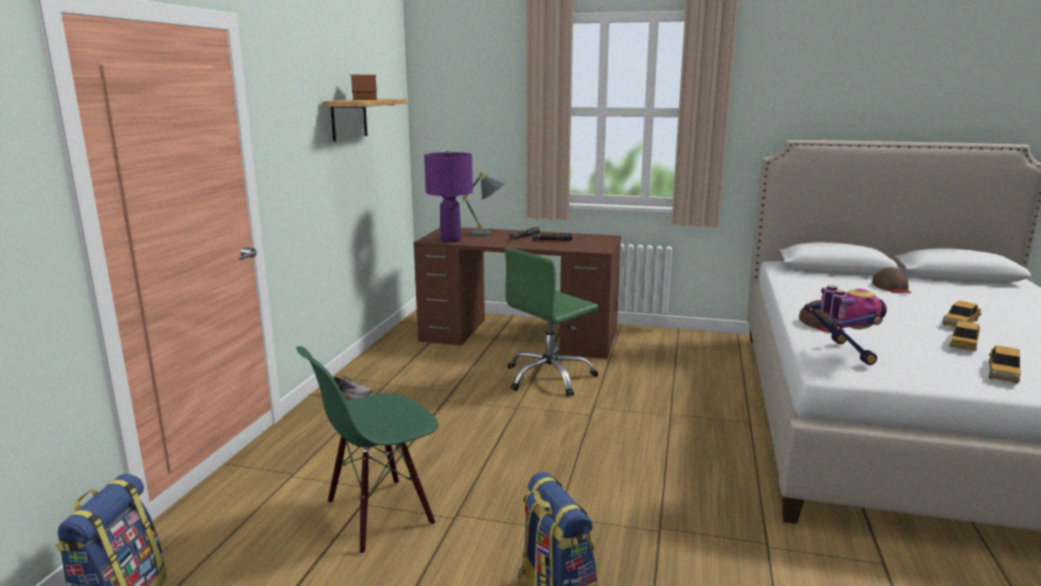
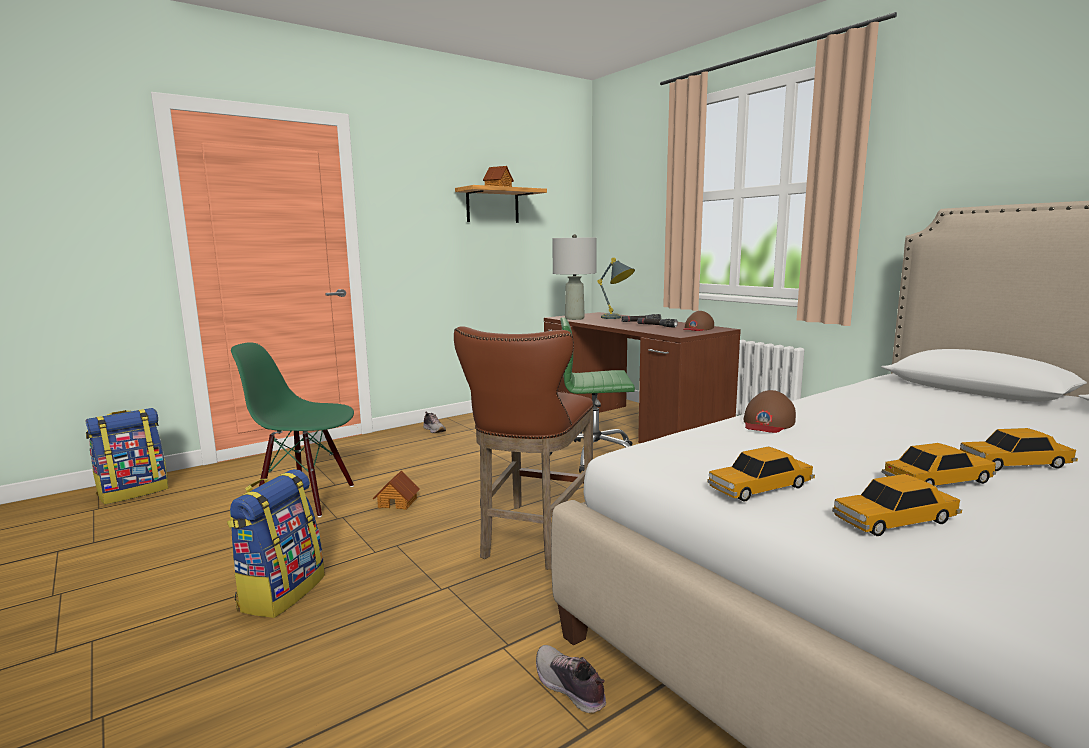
camera: 40 degrees right, 5 degrees down
purple table lamp [424,151,473,242] -> grey table lamp [552,234,597,320]
toy robot [804,285,887,365] -> none
brown cap [872,267,911,293] -> brown cap moved to [683,311,714,331]
none -> toy house [373,470,420,510]
none -> brown stool [454,326,594,570]
none -> shoe [536,645,606,713]
none -> toy car [708,446,815,502]

